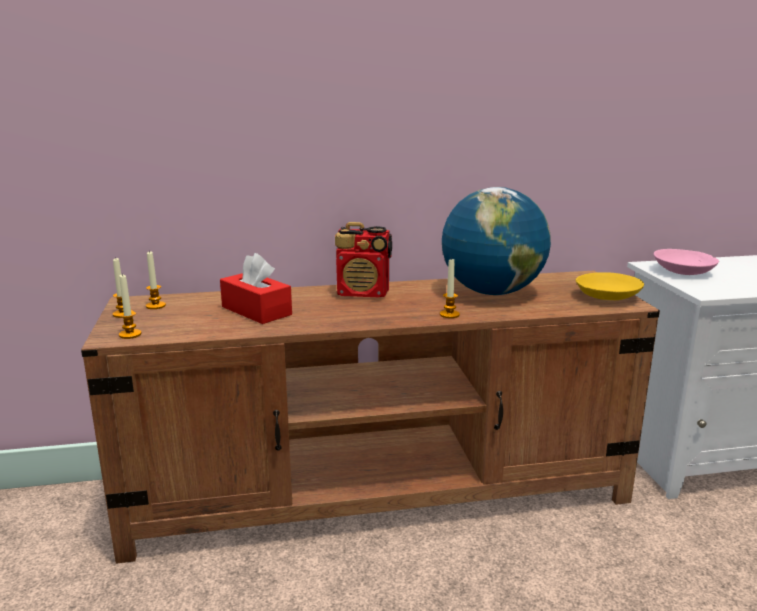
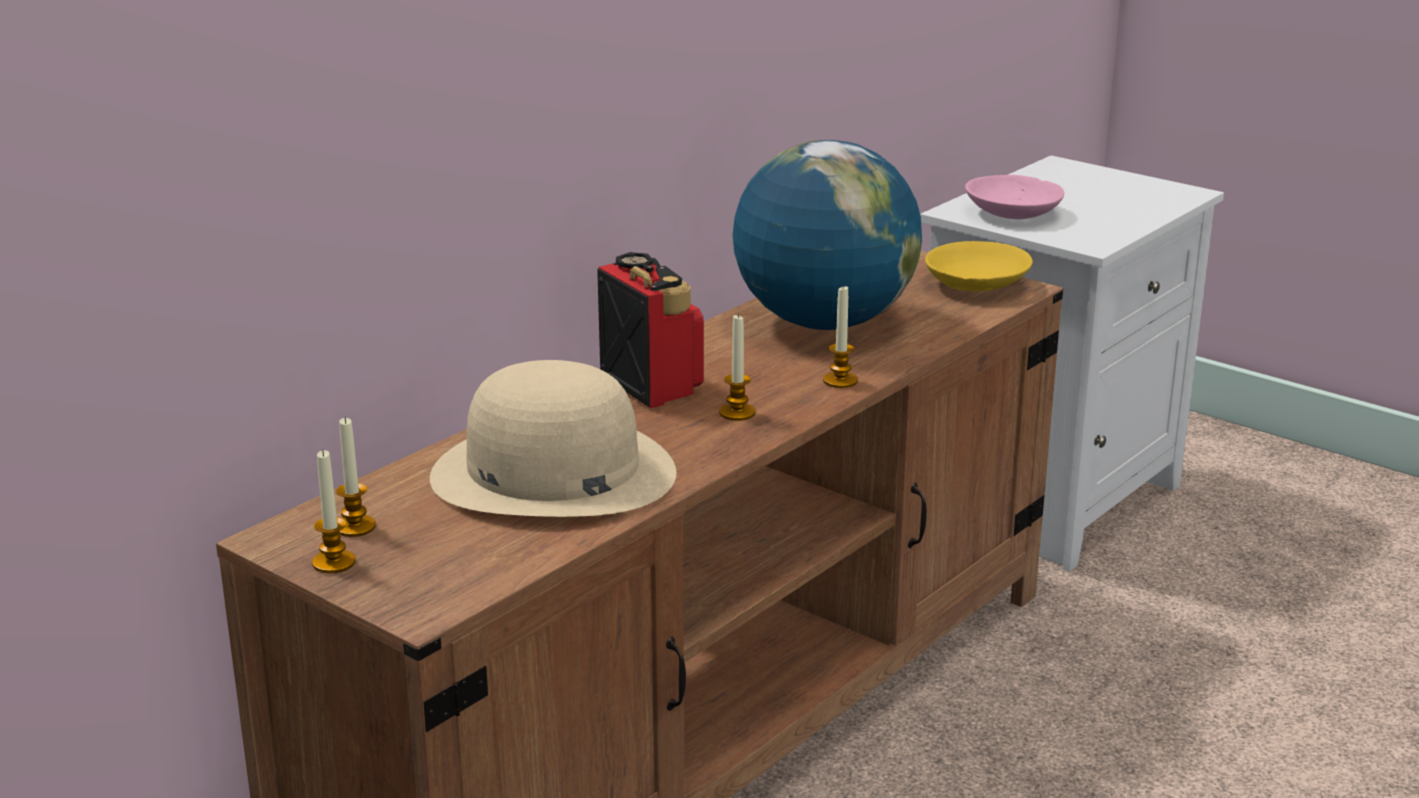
camera: 40 degrees left, 5 degrees up
candle [119,273,142,339] -> candle moved to [719,314,755,421]
red tissue box [220,253,292,324] -> beige hat [430,360,676,517]
radio [335,222,392,297] -> radio turned 90 degrees counterclockwise [597,252,704,408]

